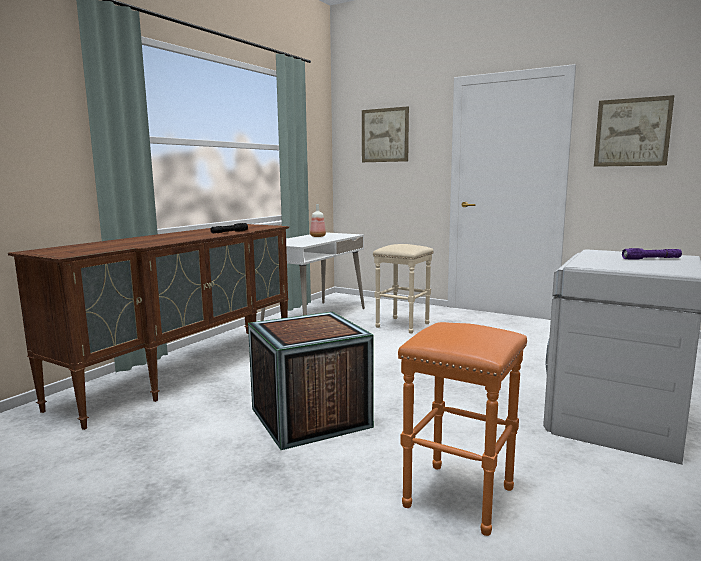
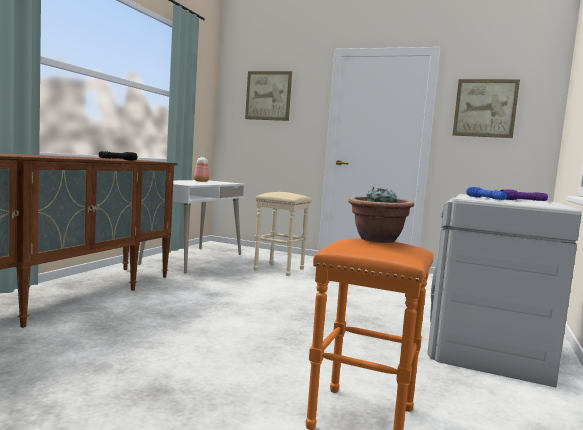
camera: 10 degrees left, 5 degrees down
crate [248,312,374,450] -> none
none -> potted plant [348,187,414,243]
none -> blue flashlight [466,187,507,200]

